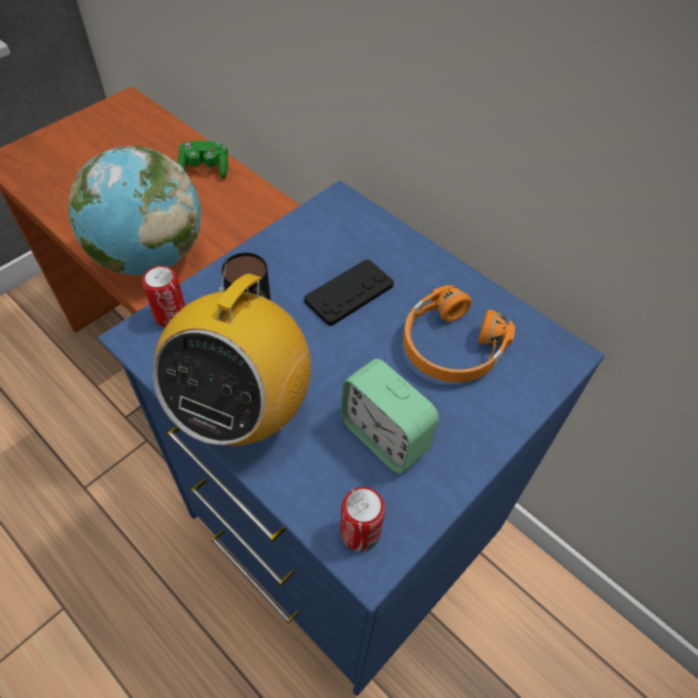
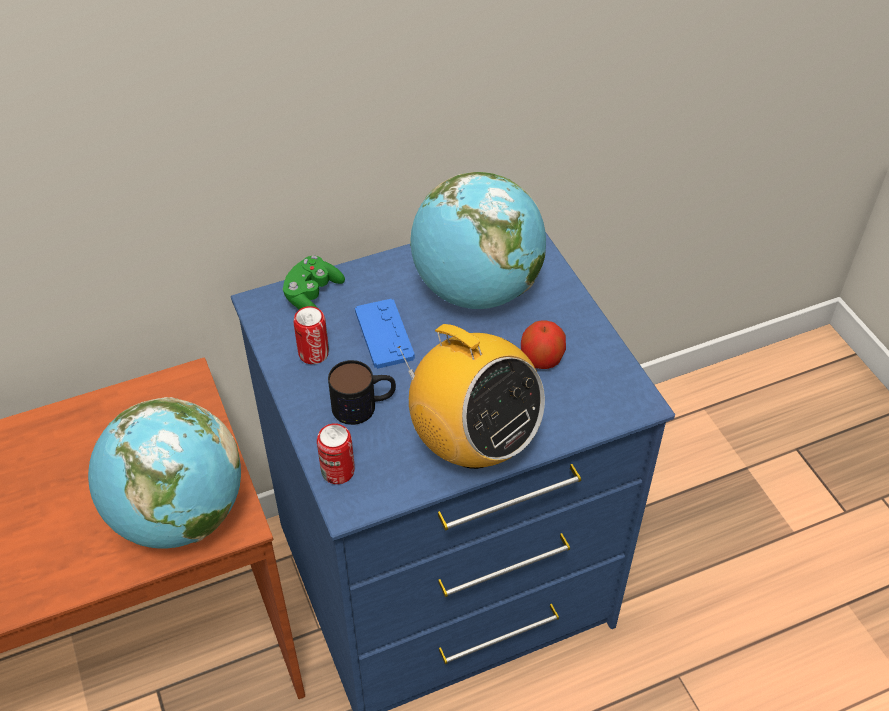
camera: 65 degrees left, 5 degrees down
green game controller [177,141,228,179] -> green game controller moved to [282,256,345,309]
black game controller [304,259,394,326] -> blue game controller [355,299,415,369]
alarm clock [340,359,439,474] -> apple [521,320,566,369]
can [340,487,385,552] -> can moved to [293,306,329,364]
orange headphones [403,285,515,382] -> globe [410,172,546,309]

